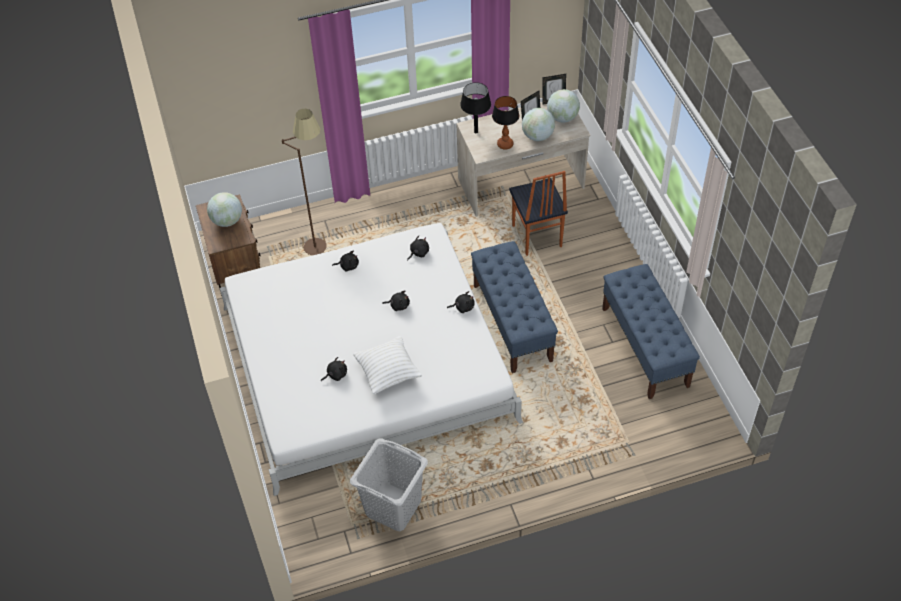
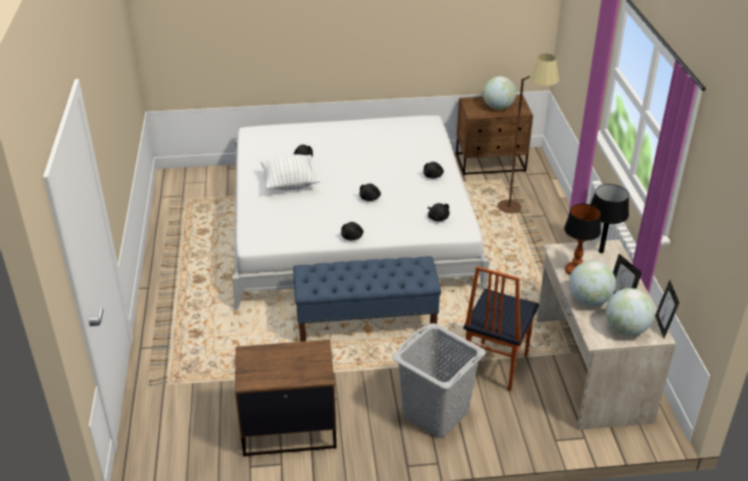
camera: 100 degrees right, 15 degrees down
grey laundry basket [350,438,428,531] -> grey laundry basket moved to [392,323,486,438]
chair [509,171,568,256] -> chair turned 60 degrees counterclockwise [463,266,539,392]
blue bench [602,264,700,399] -> brown nightstand [235,340,337,457]

